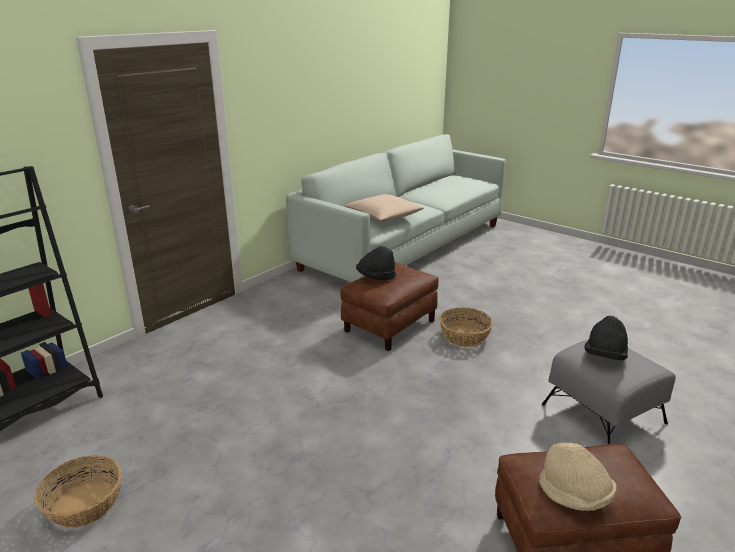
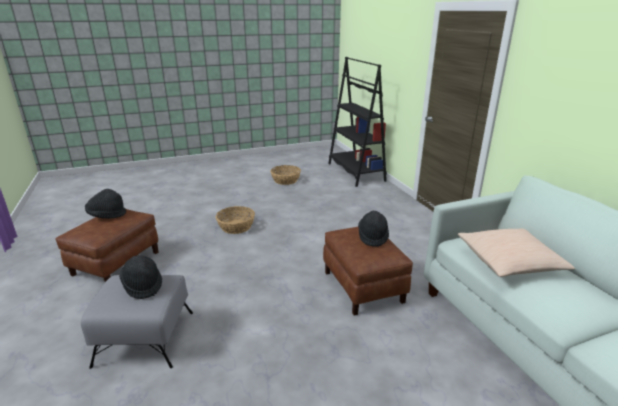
camera: 120 degrees right, 0 degrees up
basket [439,307,493,347] -> basket moved to [216,206,255,234]
beige hat [539,443,617,511] -> black hat [85,189,126,219]

